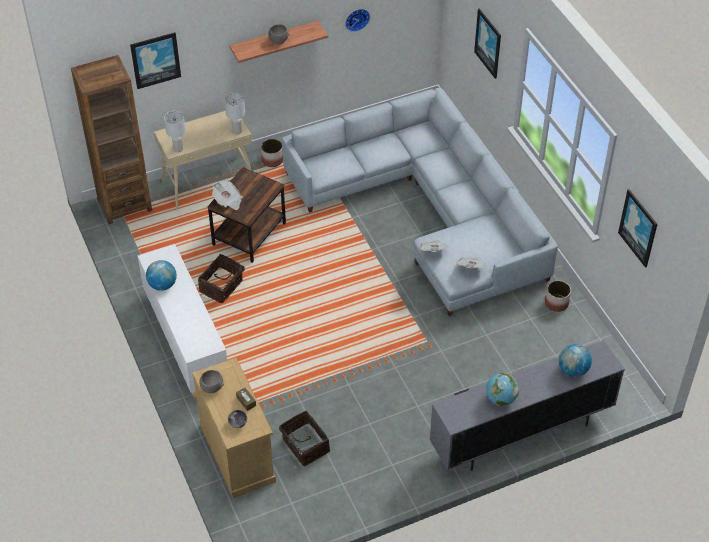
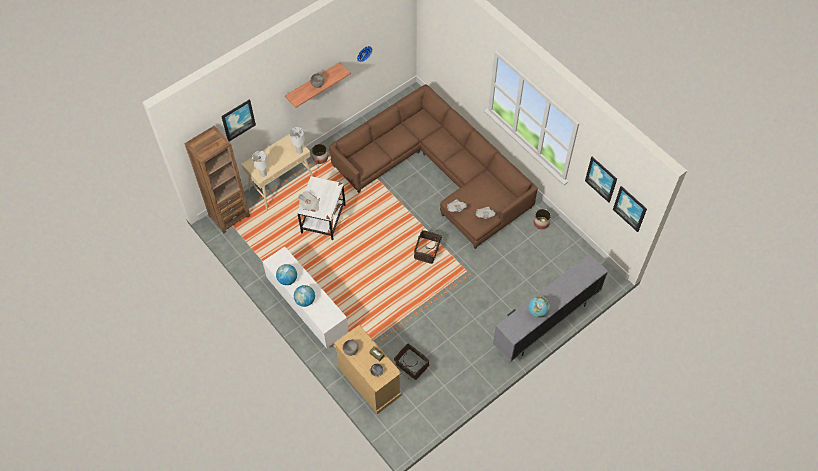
camera: 15 degrees left, 10 degrees up
basket [198,254,245,303] -> basket moved to [414,230,442,264]
brown side table [208,167,286,263] -> white side table [297,176,346,240]
grey sofa [282,88,558,316] -> brown sofa [329,84,538,249]
picture [474,8,501,79] -> picture moved to [613,186,647,232]
globe [559,344,592,377] -> globe moved to [294,285,315,307]

